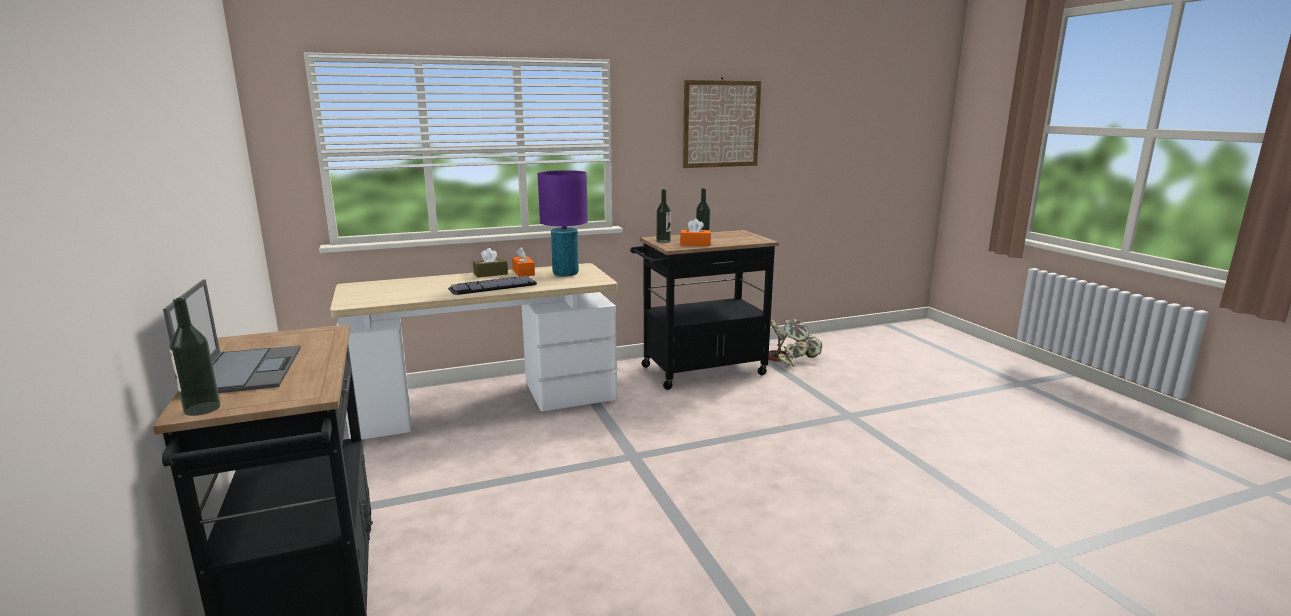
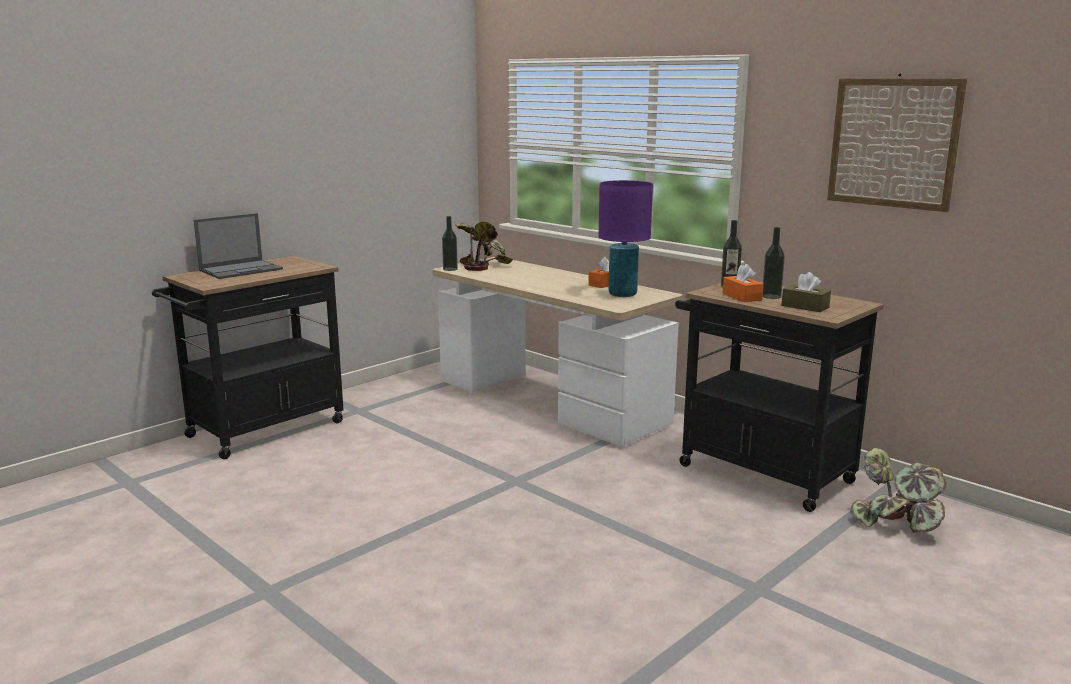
camera: 65 degrees right, 0 degrees up
bottle [169,298,220,416] -> bottle moved to [442,216,458,271]
keyboard [448,276,537,295] -> none
brown tissue box [473,248,508,278] -> brown tissue box moved to [782,272,831,312]
none -> potted plant [455,222,513,271]

